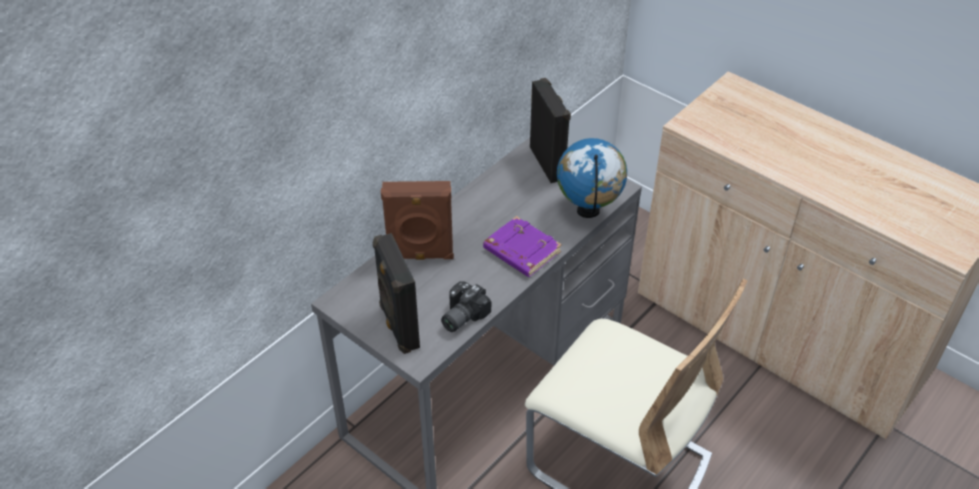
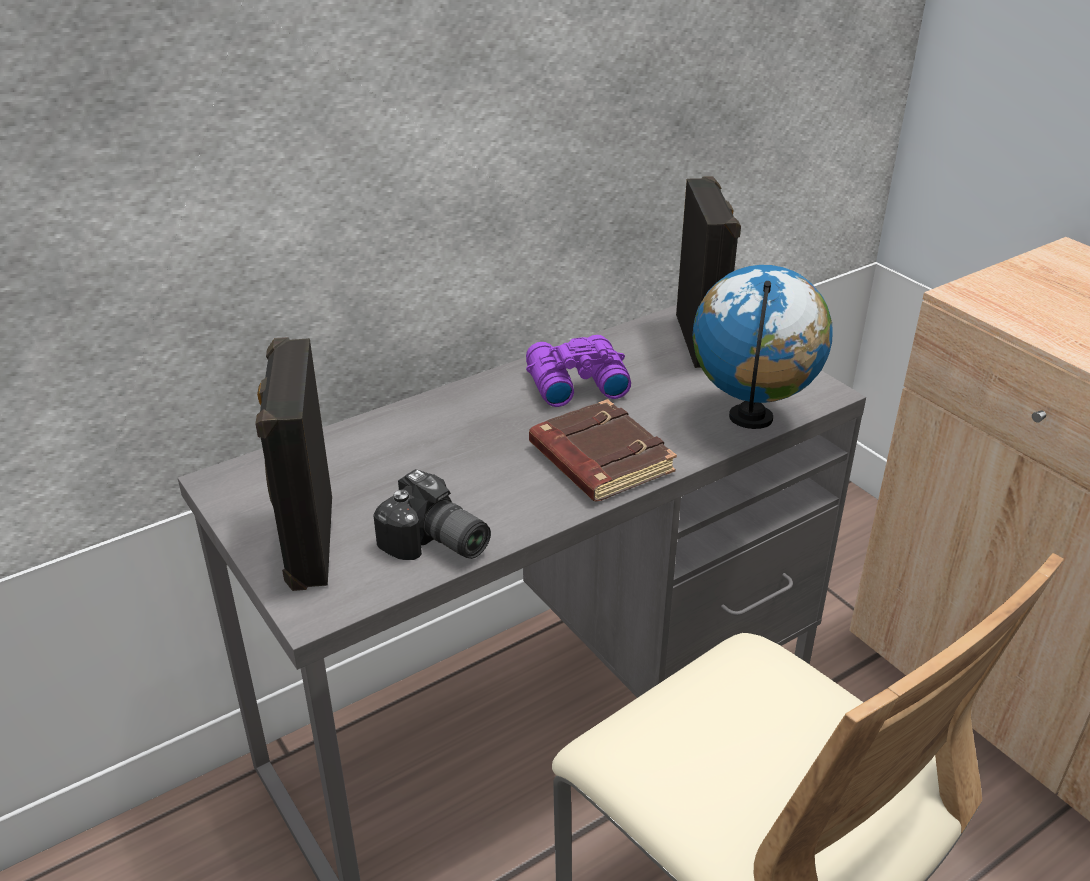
camera: 15 degrees right, 10 degrees down
brown speaker [381,181,454,260] -> none
camera [441,281,491,332] -> camera turned 105 degrees counterclockwise [373,469,491,560]
purple book [483,216,562,277] -> brown book [529,399,677,502]
none -> purple binoculars [526,335,631,407]

